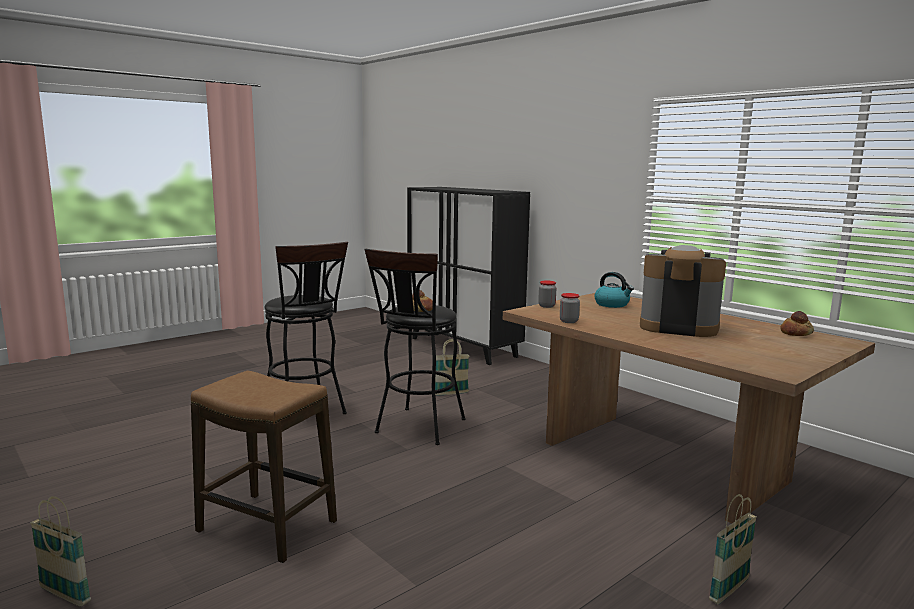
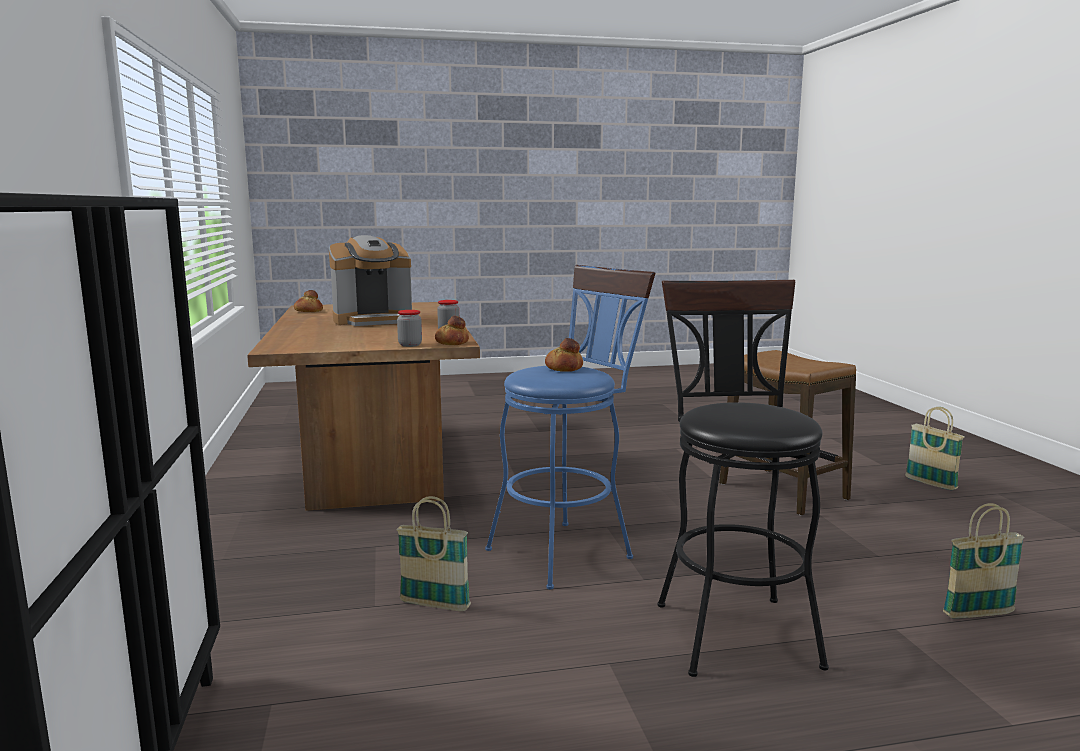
camera: 150 degrees left, 0 degrees up
black stool [364,249,466,445] -> blue stool [485,265,656,589]
kettle [594,272,634,308] -> none
coffee machine [640,245,726,337] -> coffee machine turned 75 degrees counterclockwise [329,235,412,326]
basket [709,494,757,604] -> basket moved to [943,503,1024,618]
none -> bread [435,316,469,345]

